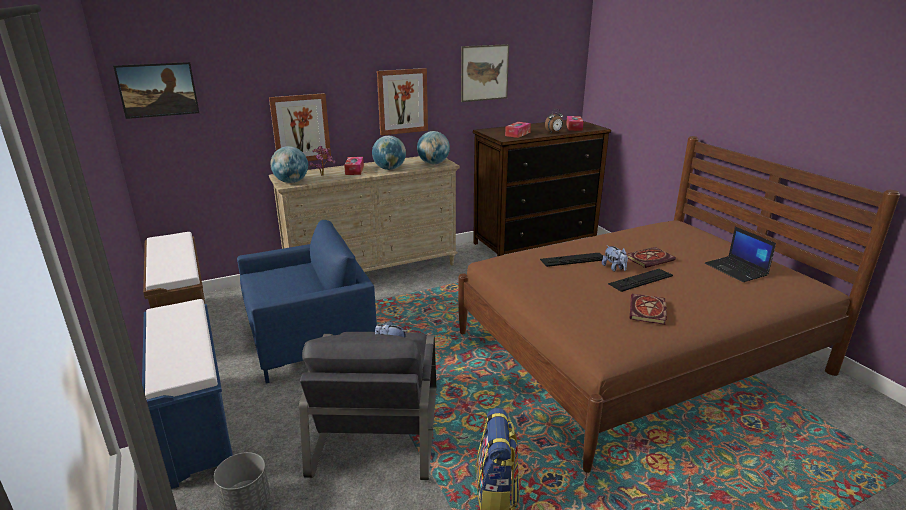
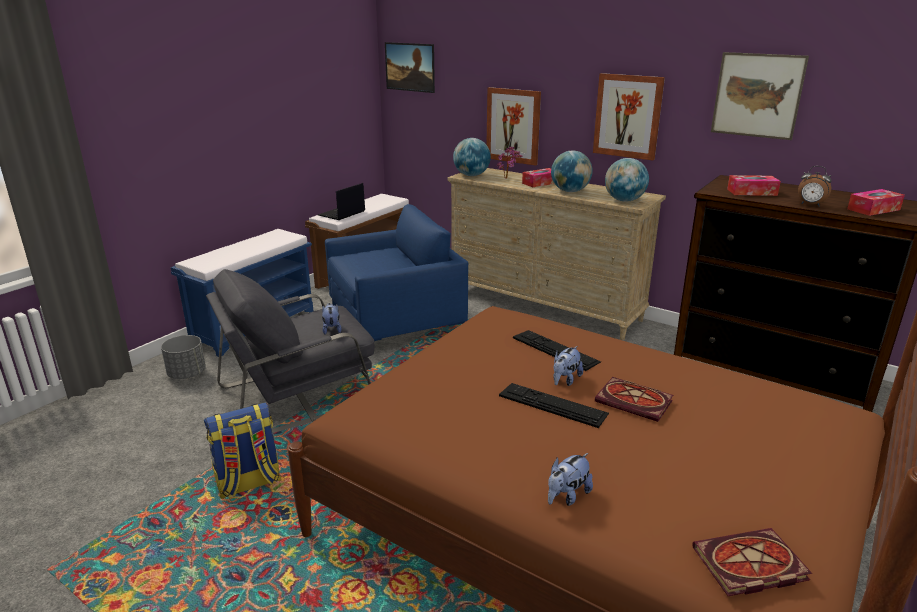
camera: 60 degrees right, 0 degrees up
blue armchair [237,220,377,384] -> blue armchair turned 60 degrees counterclockwise [325,204,468,341]
book [629,294,667,325] -> book moved to [692,528,812,596]
laptop [705,227,776,282] -> laptop moved to [318,183,365,220]
none -> plush toy [548,453,593,506]

